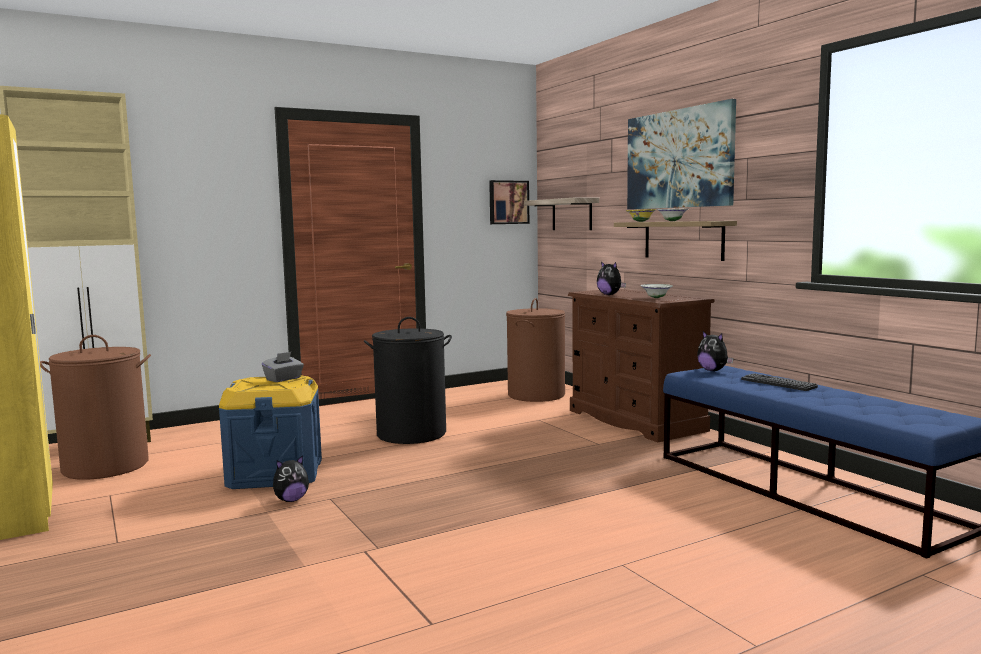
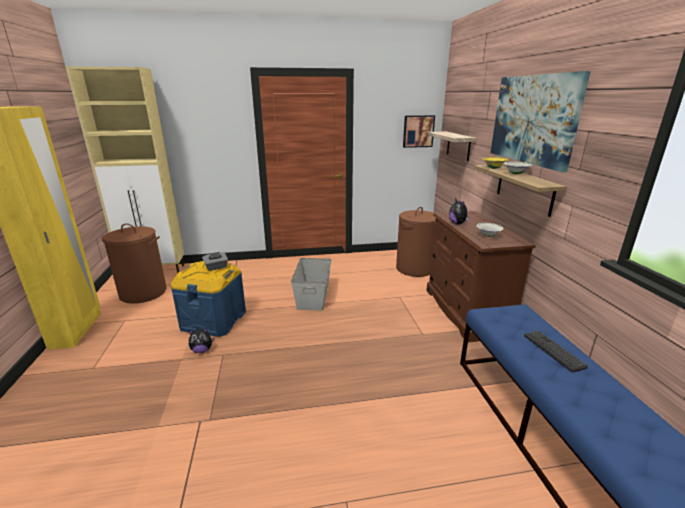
camera: 20 degrees right, 15 degrees up
black laundry basket [364,317,452,444] -> grey storage box [291,258,332,311]
plush toy [697,331,734,371] -> none

